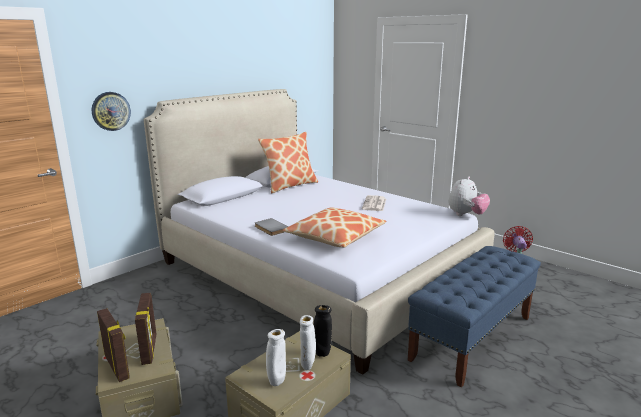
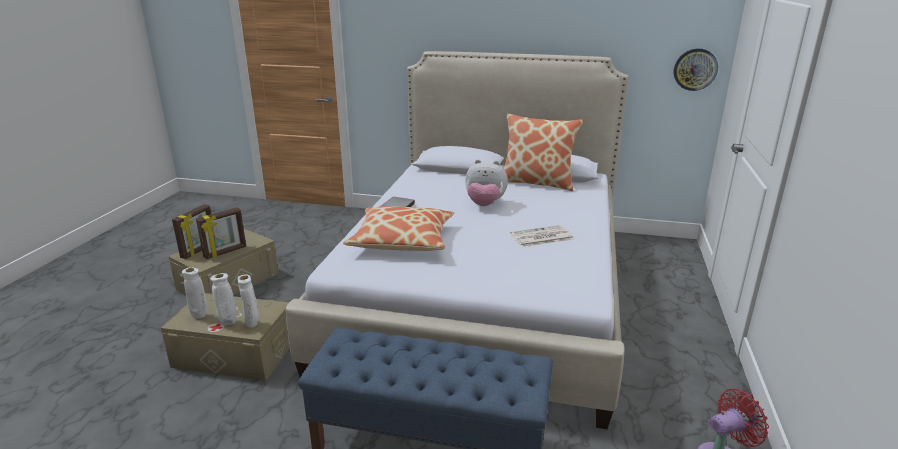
camera: 60 degrees right, 5 degrees up
wall clock [92,92,131,131] -> wall clock moved to [674,48,718,91]
black vase [314,305,332,357] -> white vase [237,275,259,328]
plush toy [449,176,490,216] -> plush toy moved to [465,159,508,206]

